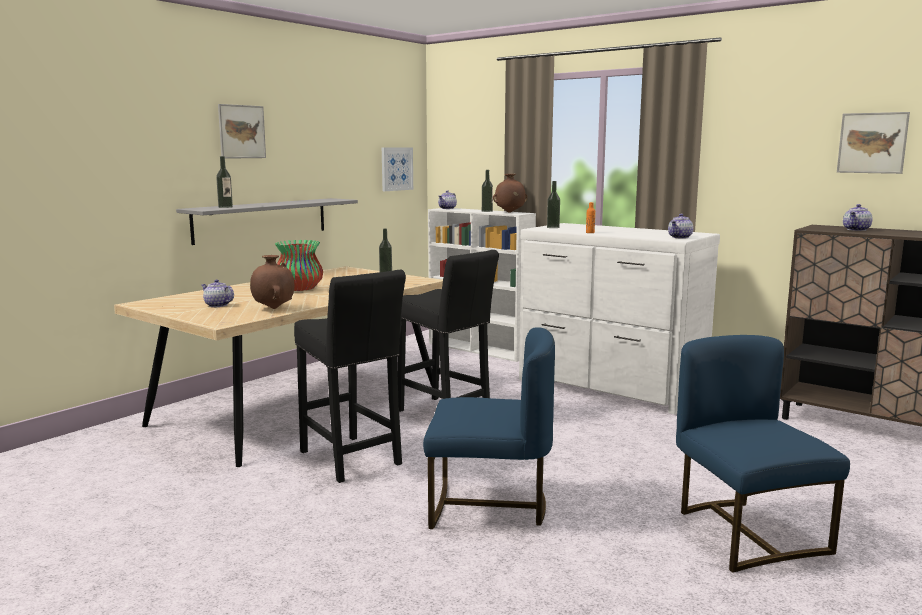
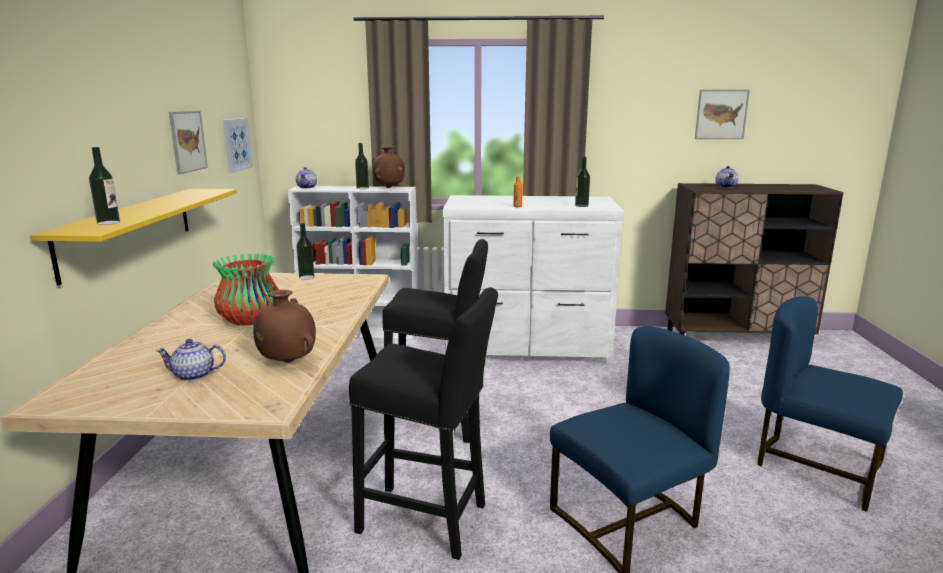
camera: 35 degrees left, 5 degrees up
grey shelf [176,198,358,245] -> yellow shelf [30,189,237,286]
picture [218,104,266,159] -> picture moved to [169,111,208,174]
bottle [547,181,560,228] -> bottle moved to [575,157,590,207]
teapot [668,214,693,239] -> none

